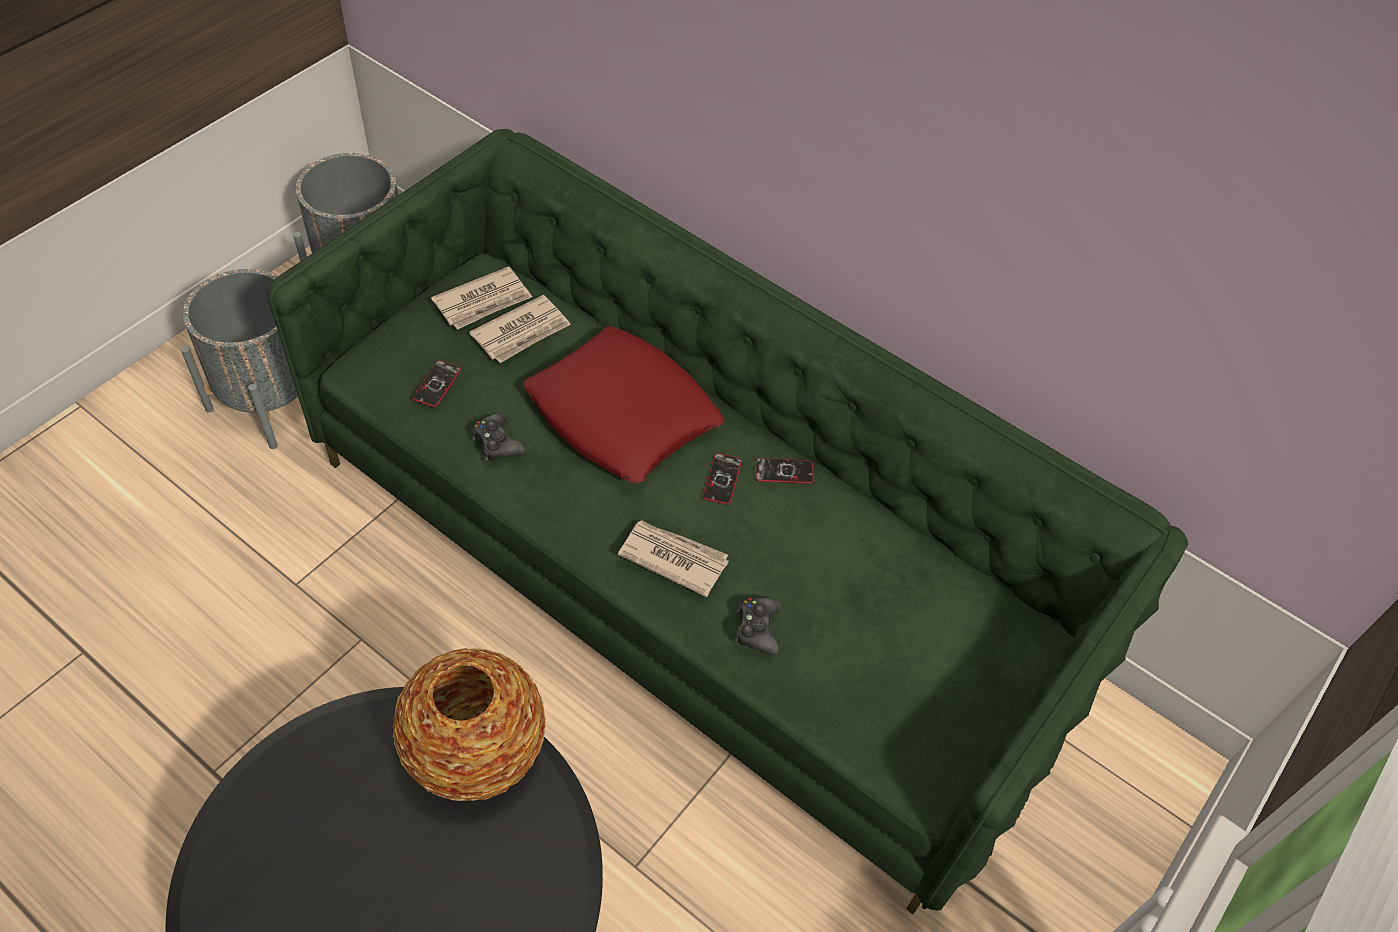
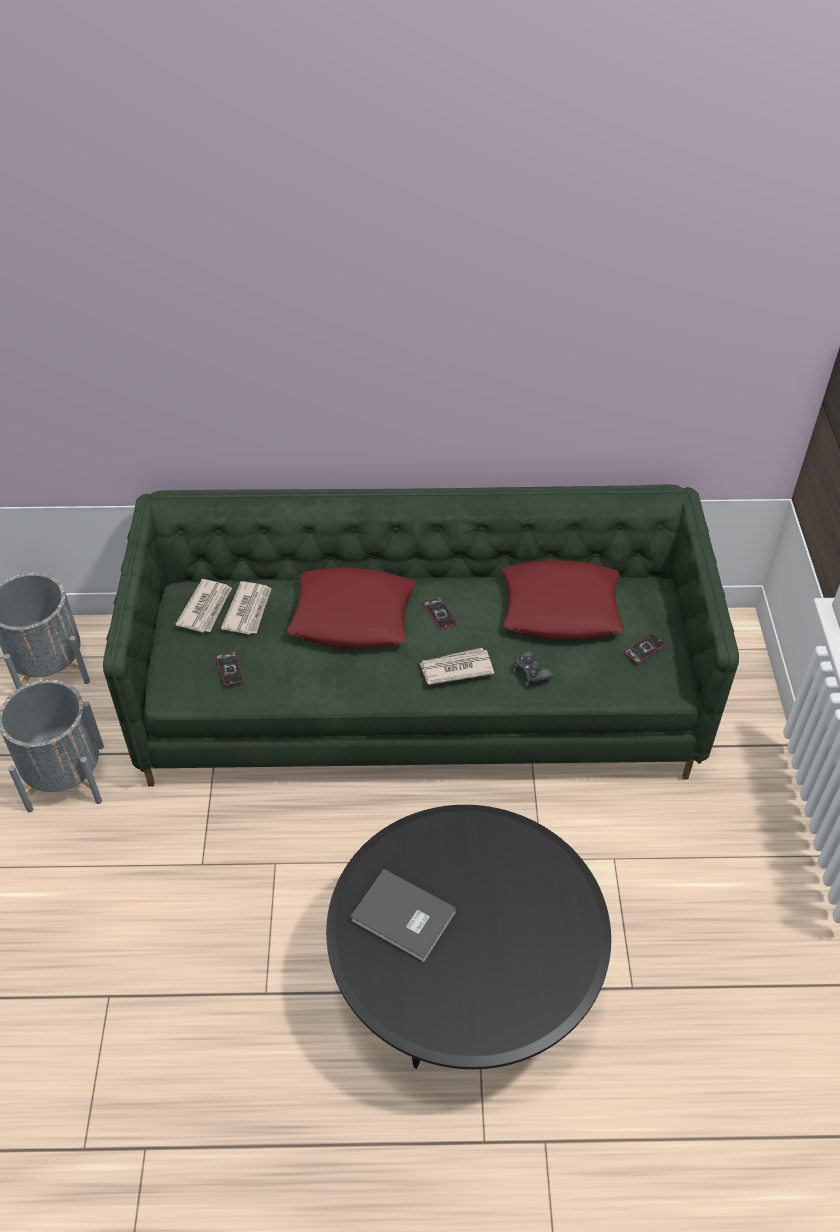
camera: 35 degrees left, 5 degrees down
vase [393,648,546,801] -> none
black game controller [472,413,525,461] -> none
phone [755,458,814,484] -> phone moved to [625,633,665,663]
none -> grey book [350,869,457,962]
none -> red pillow [503,560,624,640]

